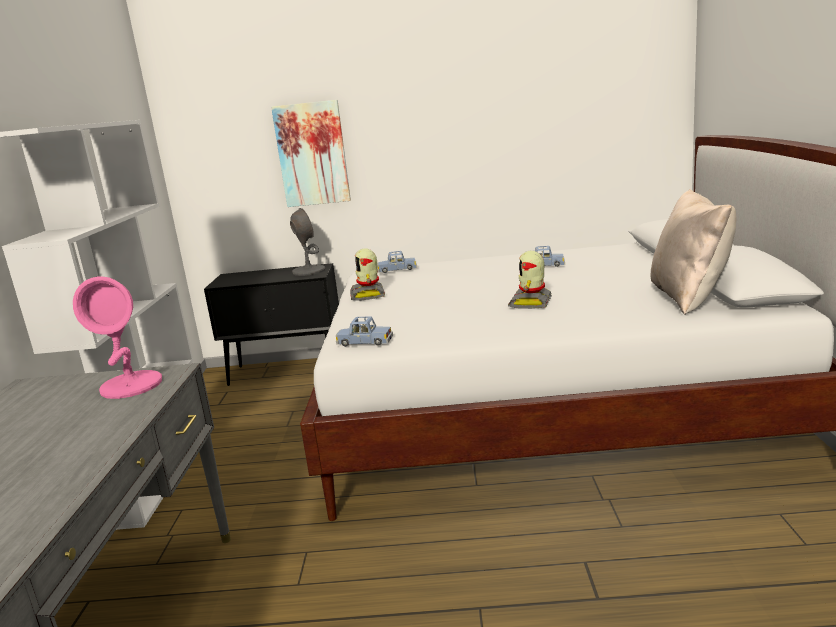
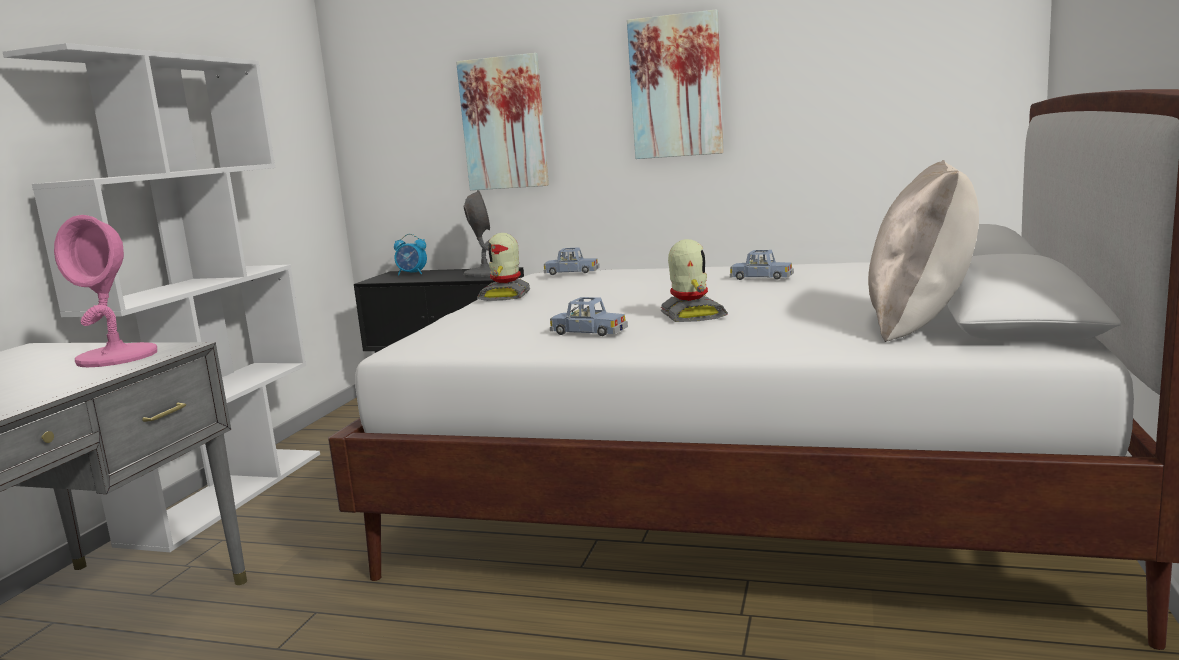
camera: 15 degrees right, 5 degrees down
blue toy car [336,316,393,347] -> blue toy car moved to [550,297,628,336]
toy robot [508,251,552,309] -> toy robot turned 135 degrees clockwise [661,239,728,322]
none -> alarm clock [394,234,427,276]
none -> picture [627,9,724,159]

